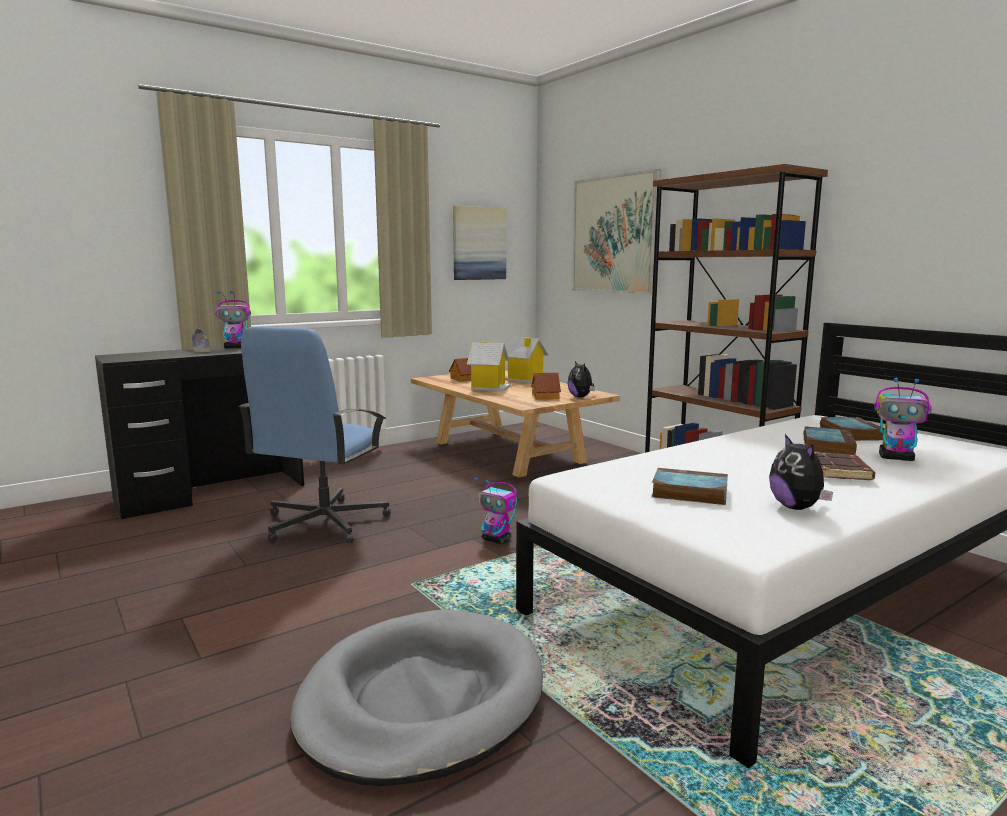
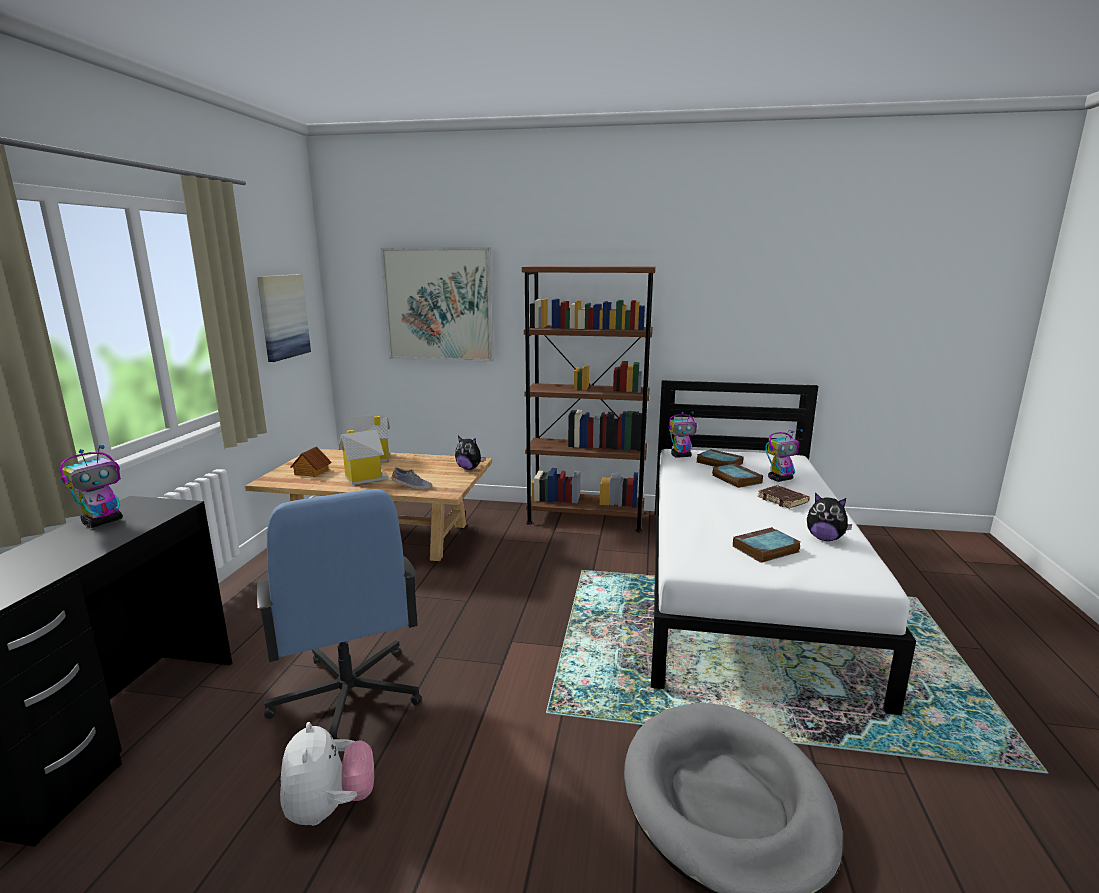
camera: 45 degrees left, 5 degrees up
shoe [191,328,212,353] -> shoe moved to [391,467,432,490]
toy robot [474,477,517,544] -> toy robot moved to [669,411,697,458]
toy house [531,373,561,400] -> none
none -> plush toy [280,722,374,826]

